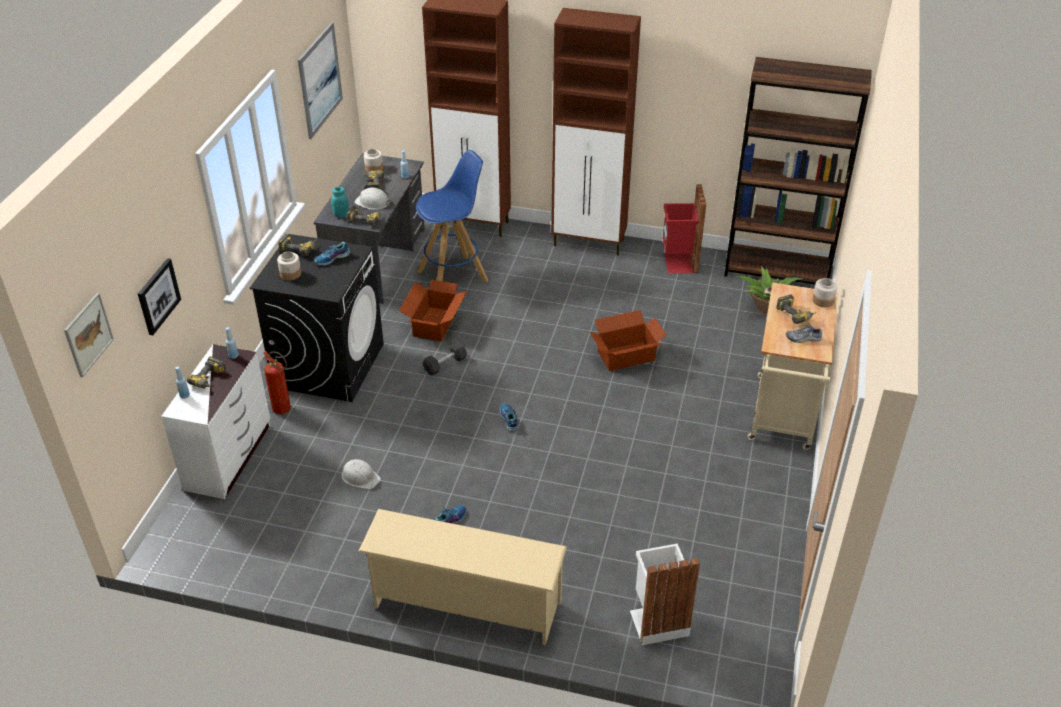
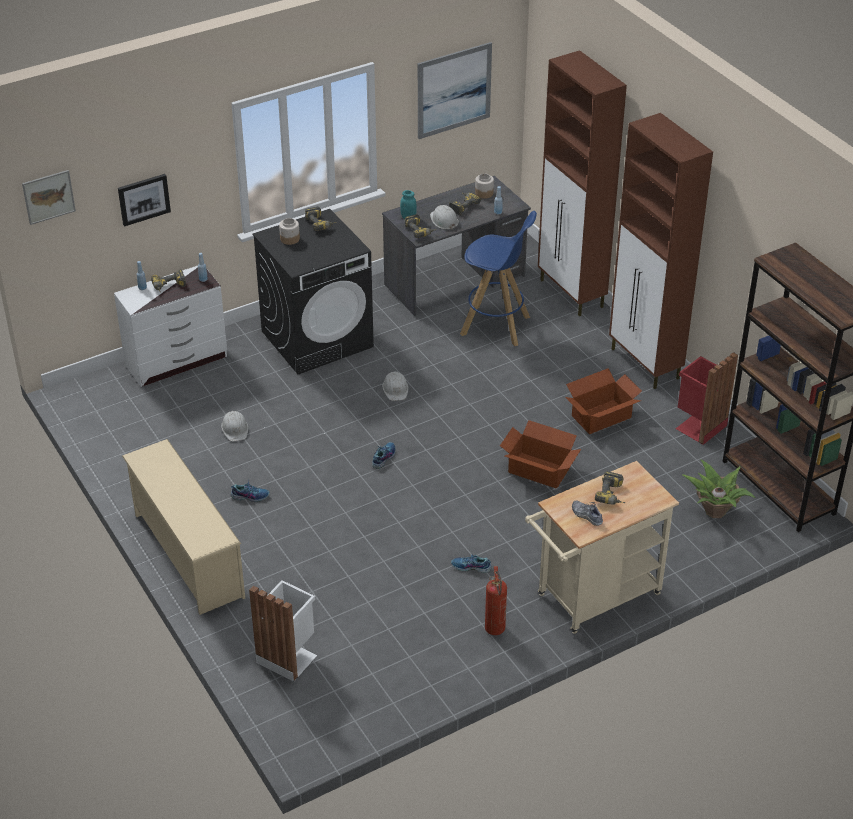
camera: 45 degrees right, 0 degrees up
fire extinguisher [263,351,291,414] -> fire extinguisher moved to [485,566,507,635]
shoe [314,242,350,266] -> shoe moved to [451,555,492,573]
cardboard box [399,279,467,342] -> cardboard box moved to [565,368,642,434]
black dumbbell [423,342,467,376] -> white hard hat [382,371,409,401]
jar [813,278,838,307] -> none

